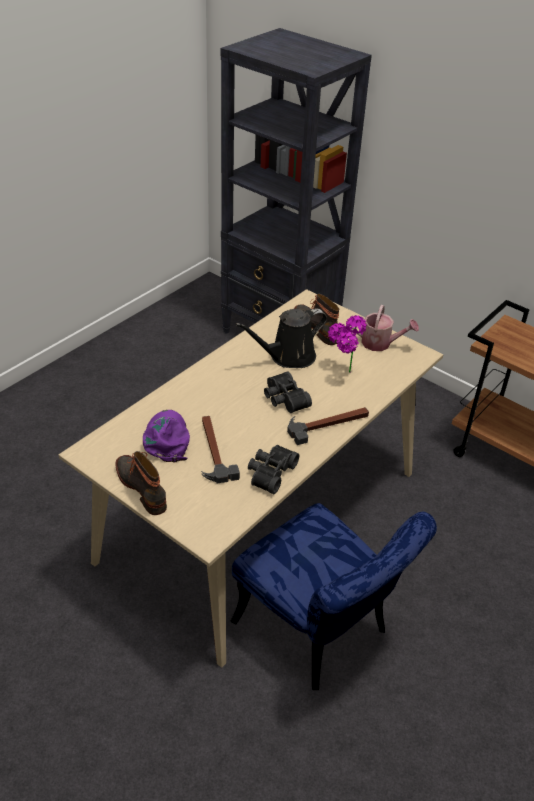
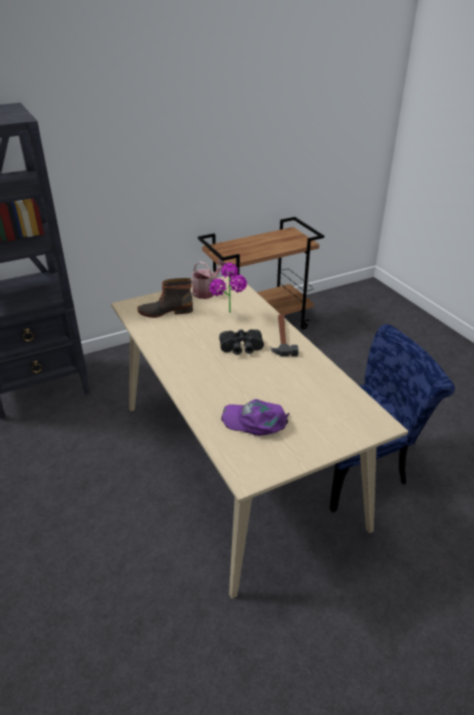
camera: 65 degrees left, 5 degrees down
boot [115,451,167,515] -> none
hammer [201,416,240,483] -> none
black watering can [236,309,327,368] -> none
black binoculars [248,445,300,494] -> none

